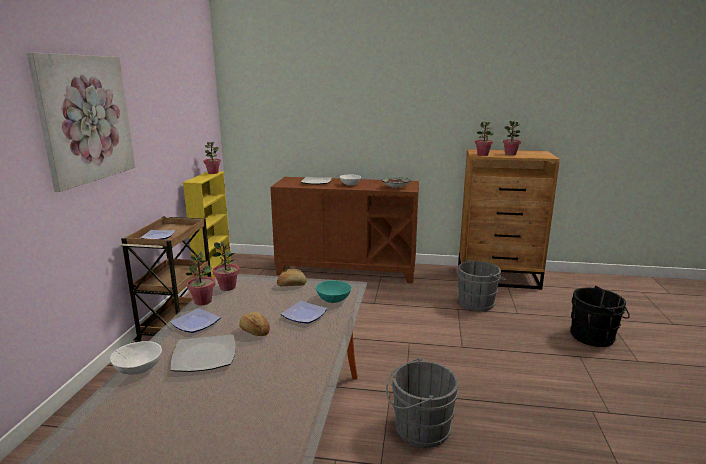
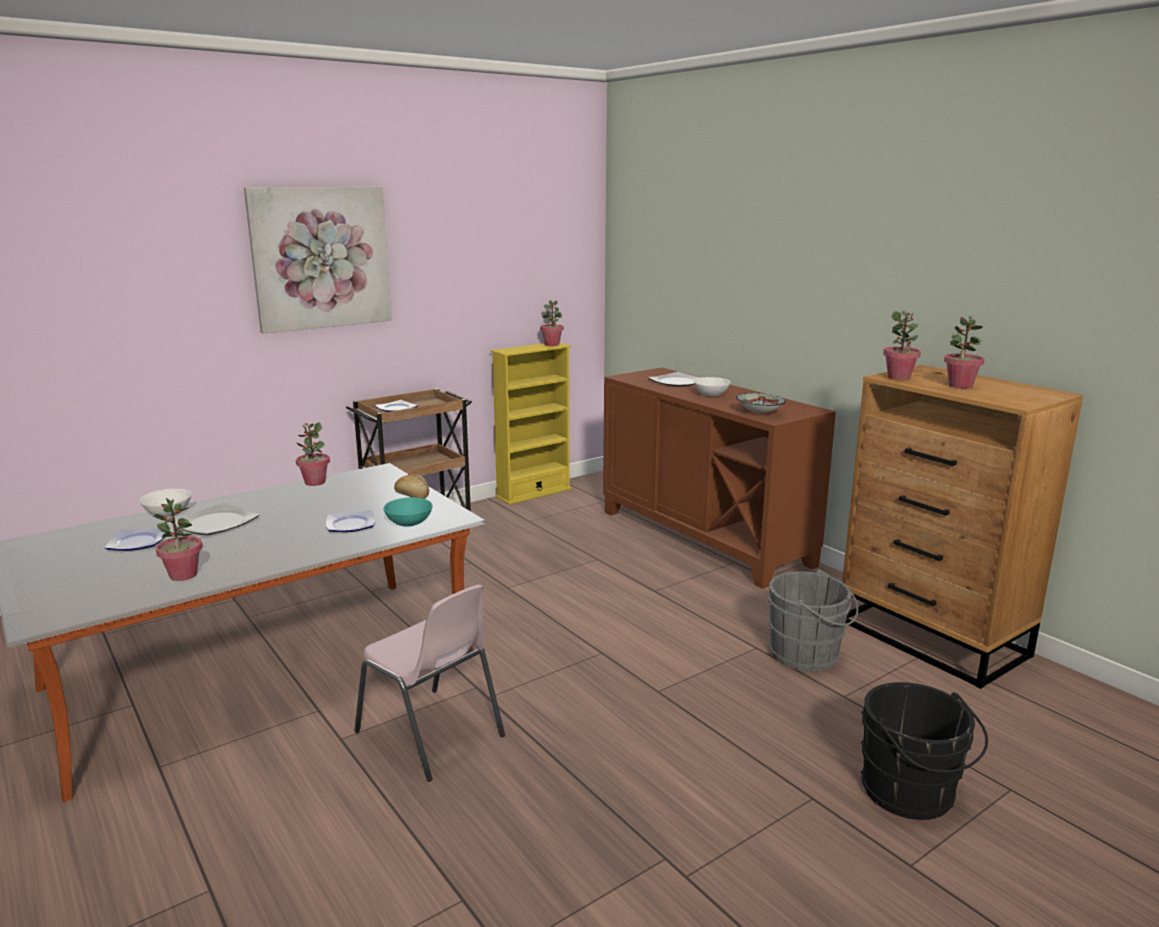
camera: 45 degrees right, 0 degrees up
plate [170,308,221,333] -> plate moved to [105,528,165,551]
potted plant [212,241,239,291] -> potted plant moved to [153,498,202,581]
bread [239,312,270,336] -> none
grey bucket [386,358,458,448] -> pink chair [354,584,505,782]

